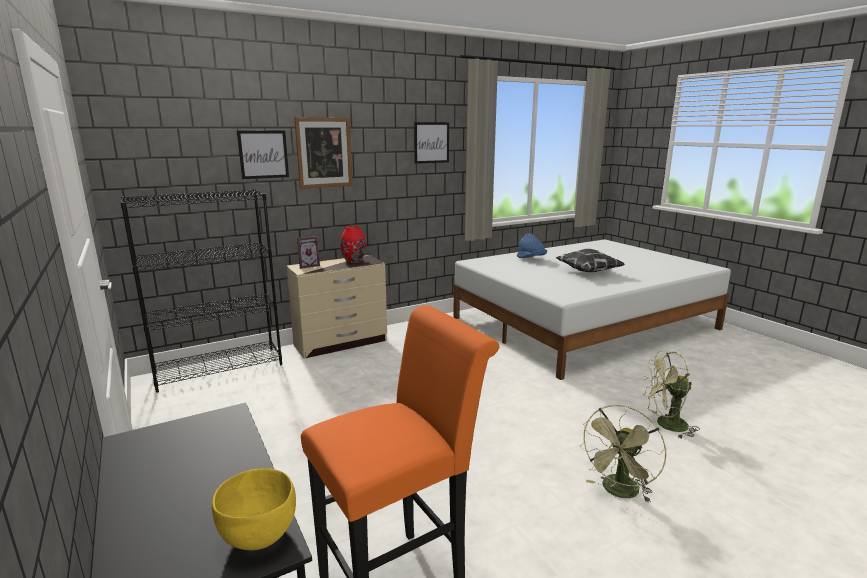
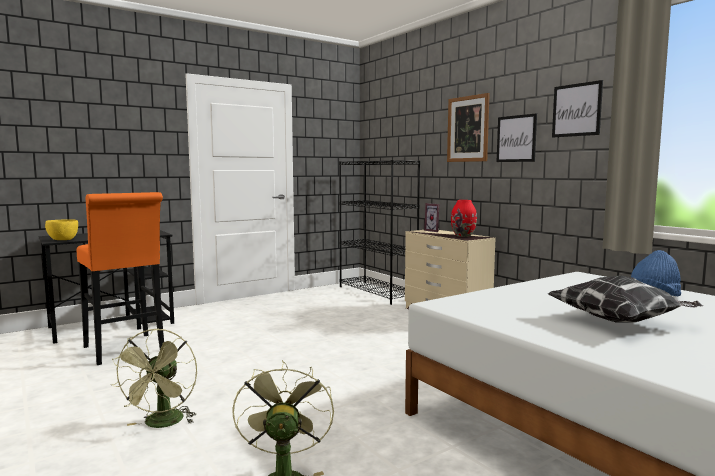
camera: 85 degrees right, 10 degrees down
picture [237,131,289,179] -> picture moved to [497,113,537,162]
green fan [579,405,666,503] -> green fan turned 120 degrees counterclockwise [111,328,197,428]

